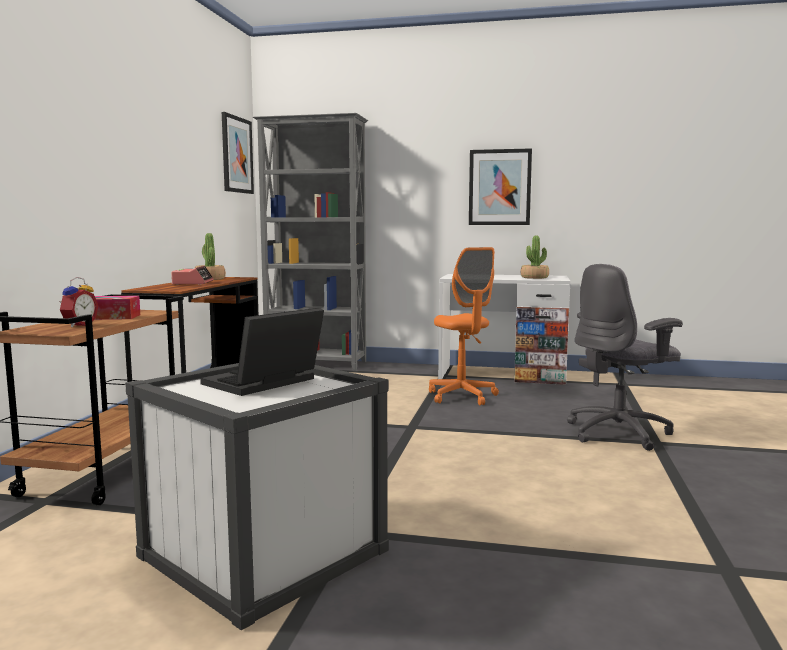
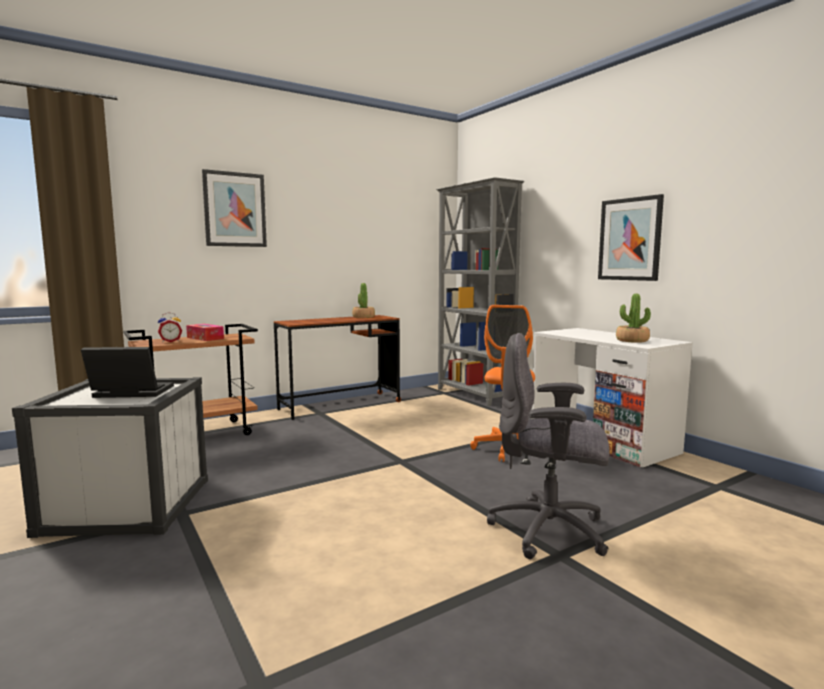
camera: 45 degrees right, 0 degrees up
alarm clock [171,266,214,285] -> none
picture [222,112,254,194] -> picture moved to [202,169,267,247]

